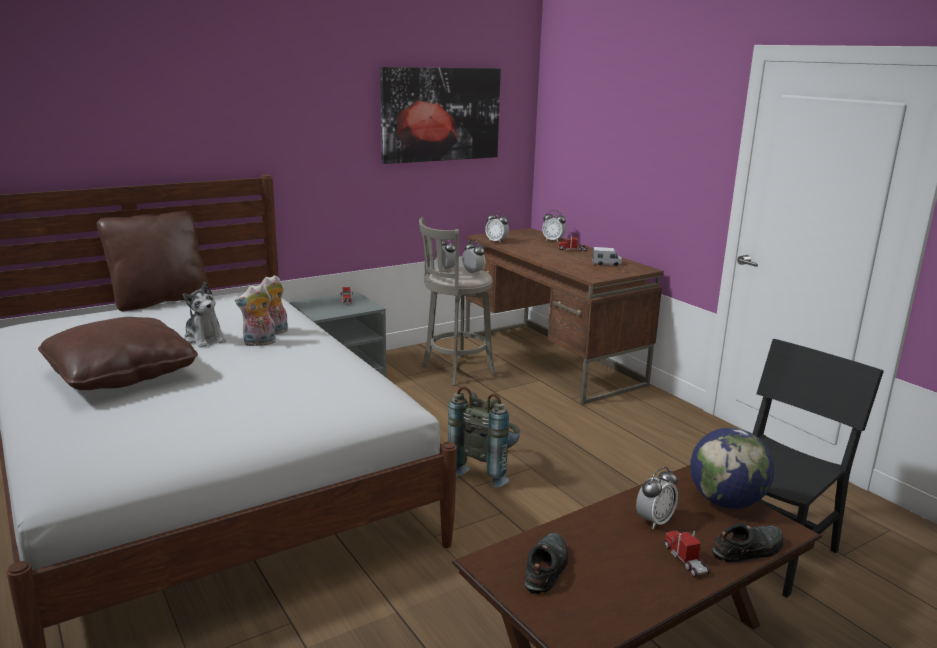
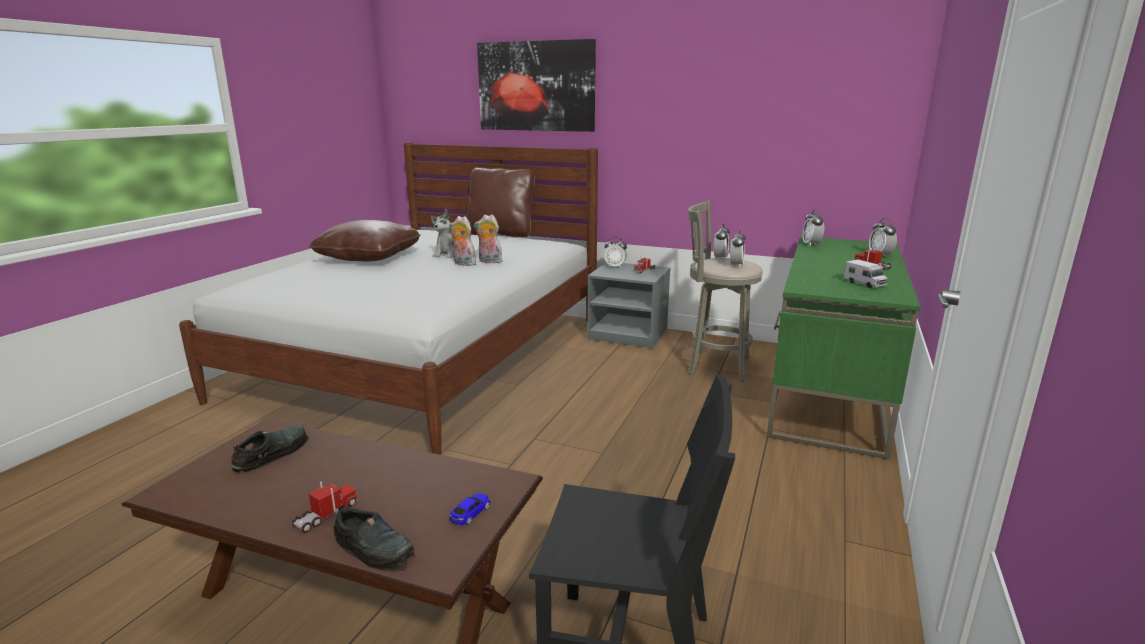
camera: 55 degrees right, 0 degrees up
picture [380,67,501,164] -> picture moved to [477,39,596,132]
grey backpack [448,386,520,488] -> none
brown desk [465,228,664,405] -> green desk [767,236,920,460]
black shoe [525,533,568,594] -> black shoe turned 45 degrees counterclockwise [231,425,309,473]
alarm clock [636,467,678,529] -> alarm clock moved to [604,237,627,268]
globe [690,428,774,509] -> toy car [449,493,490,526]

